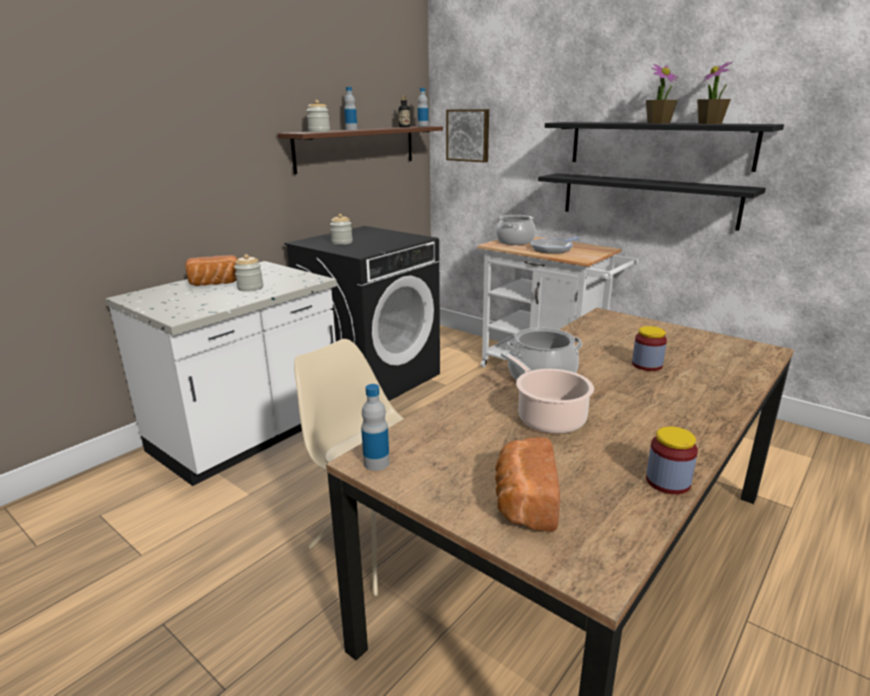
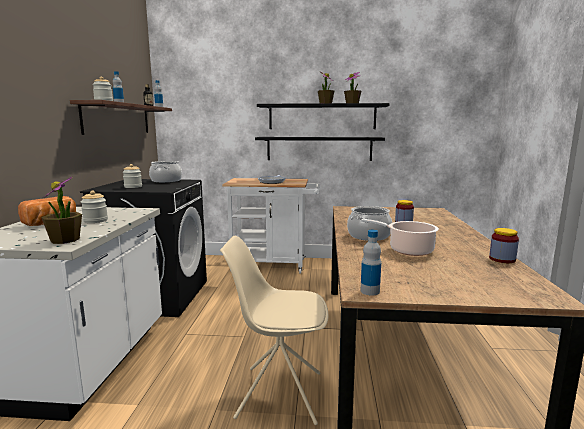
camera: 35 degrees left, 10 degrees down
picture [446,109,489,162] -> none
bread [495,437,560,532] -> none
cooking pot [496,215,536,245] -> cooking pot moved to [149,161,182,183]
none -> potted plant [41,177,82,244]

